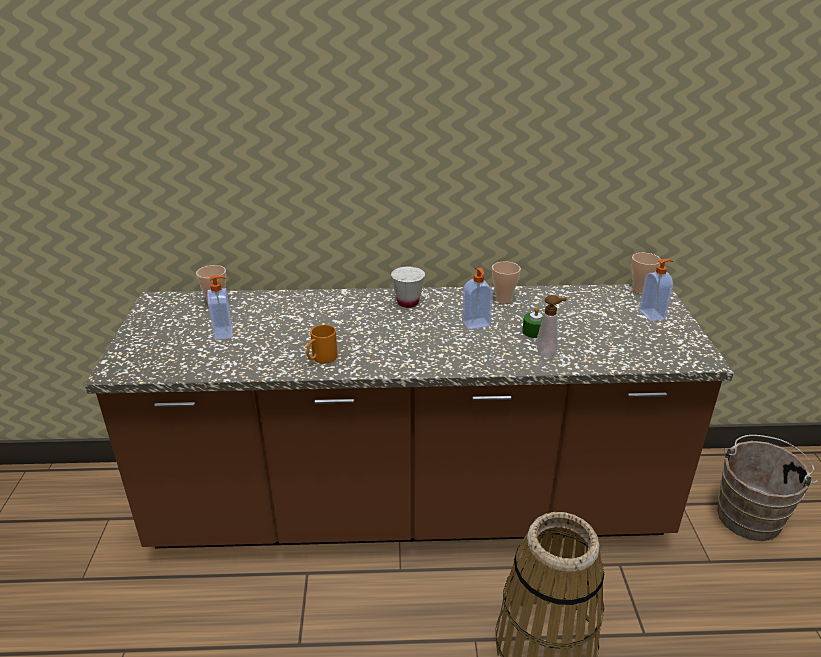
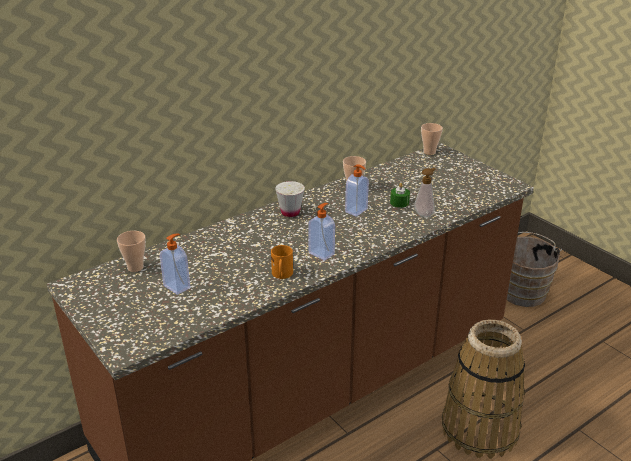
camera: 35 degrees left, 0 degrees up
soap dispenser [639,259,673,321] -> soap dispenser moved to [308,203,335,260]

